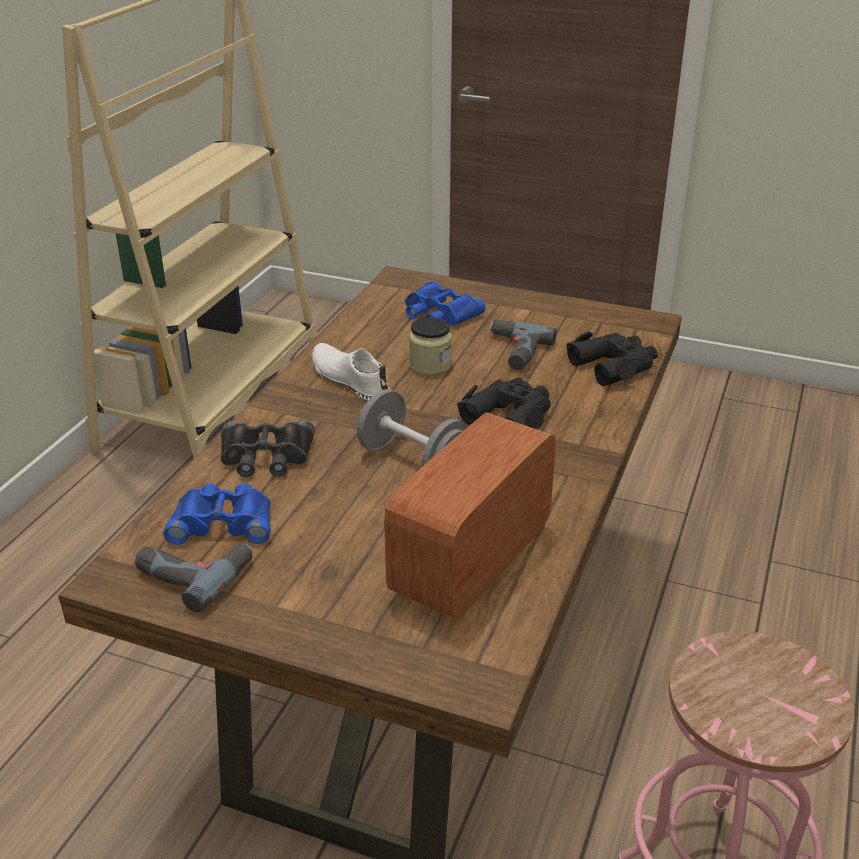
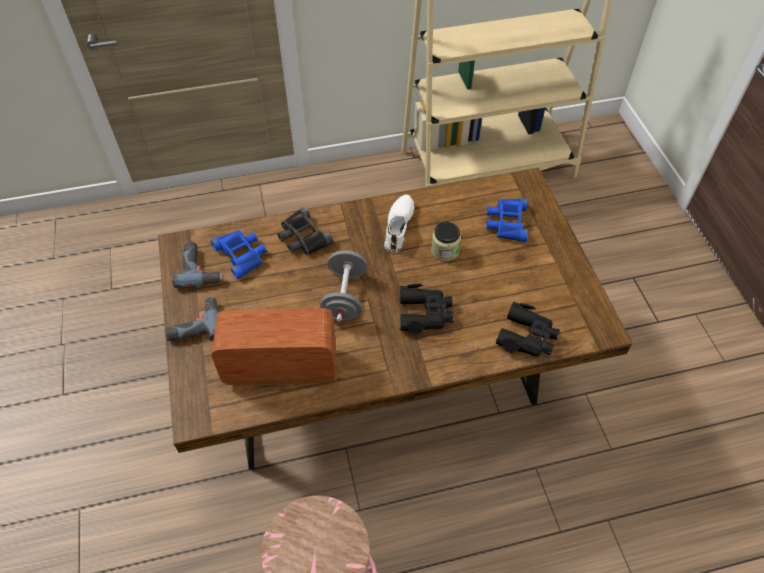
camera: 55 degrees right, 20 degrees up
power drill [489,320,557,370] -> power drill moved to [165,296,219,341]

